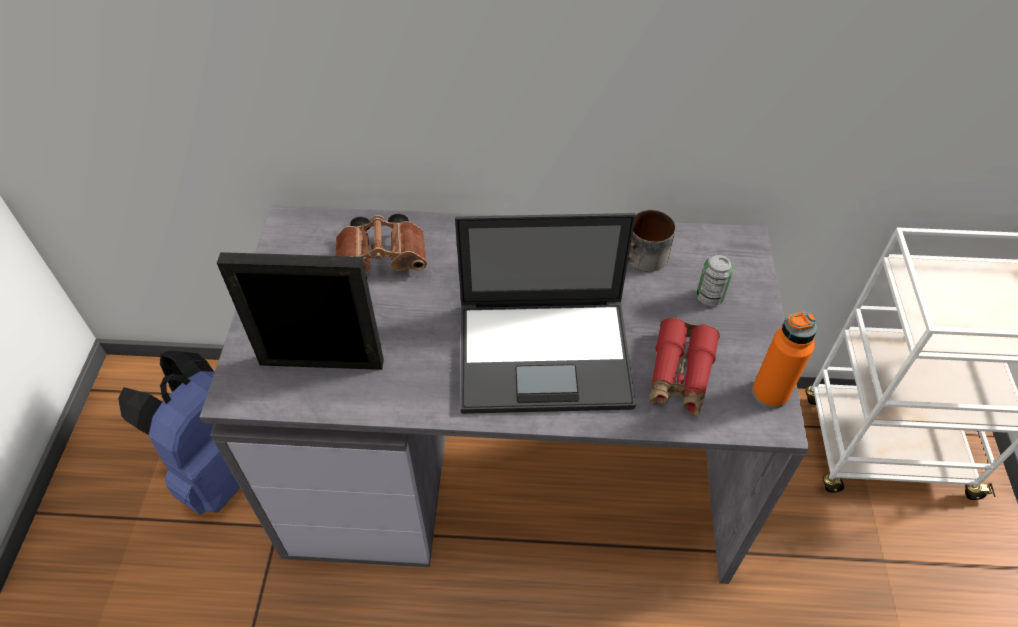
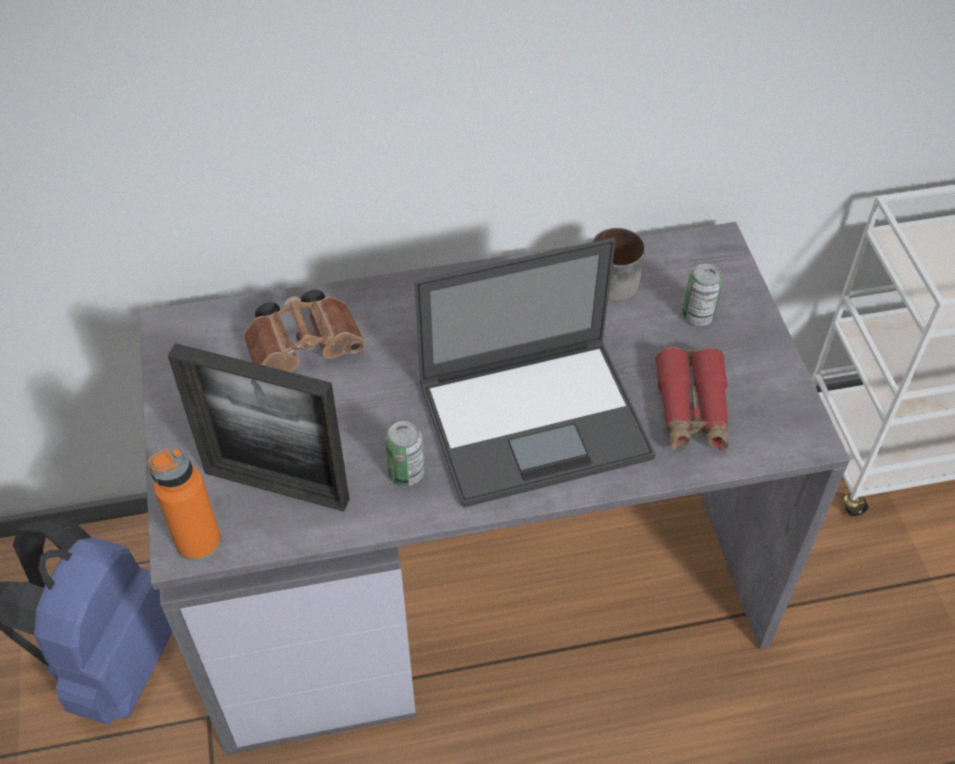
camera: 15 degrees left, 0 degrees up
picture frame [217,252,384,370] -> picture frame turned 150 degrees counterclockwise [168,343,350,511]
orange bottle [752,312,817,408] -> orange bottle moved to [148,448,221,561]
none -> can [385,421,424,486]

